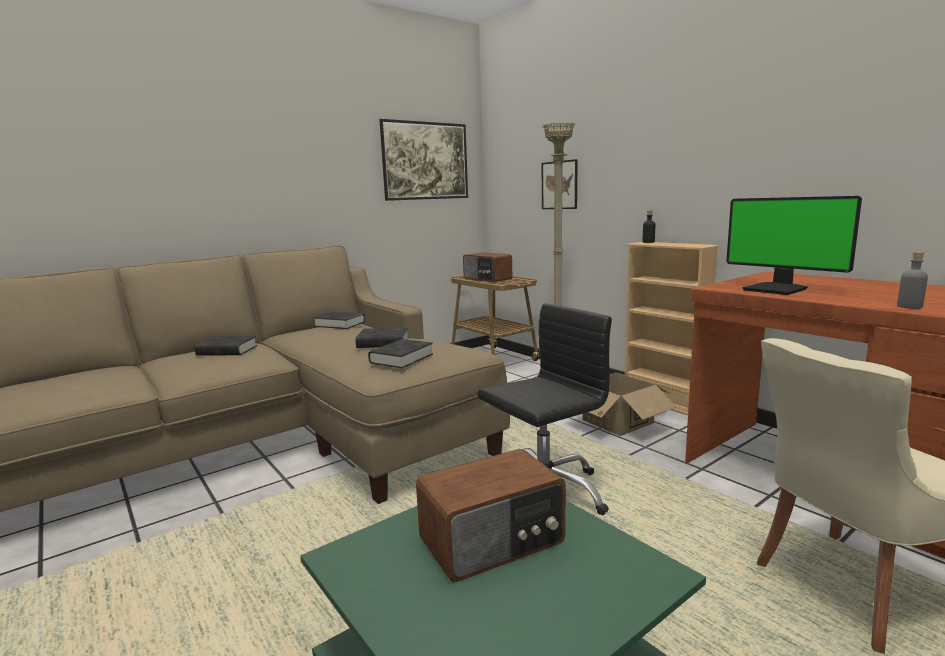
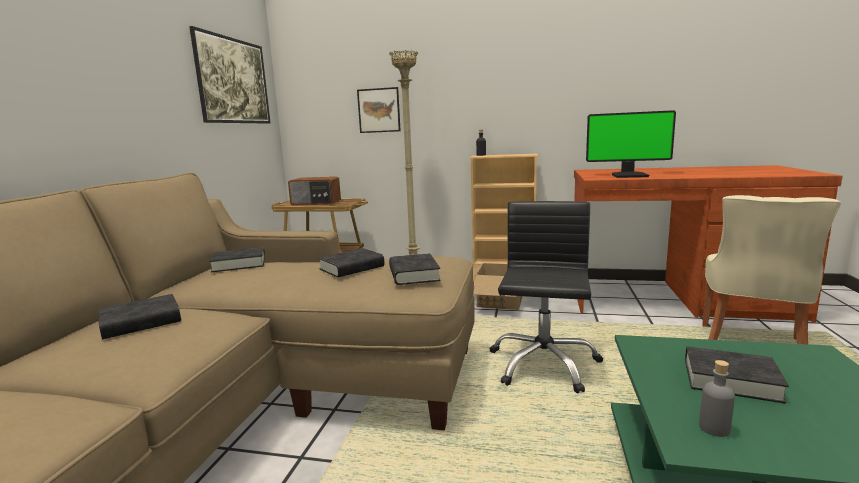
camera: 40 degrees left, 0 degrees up
radio [416,449,566,582] -> black book [685,346,789,404]
grey bottle [897,252,928,309] -> grey bottle moved to [699,360,735,437]

